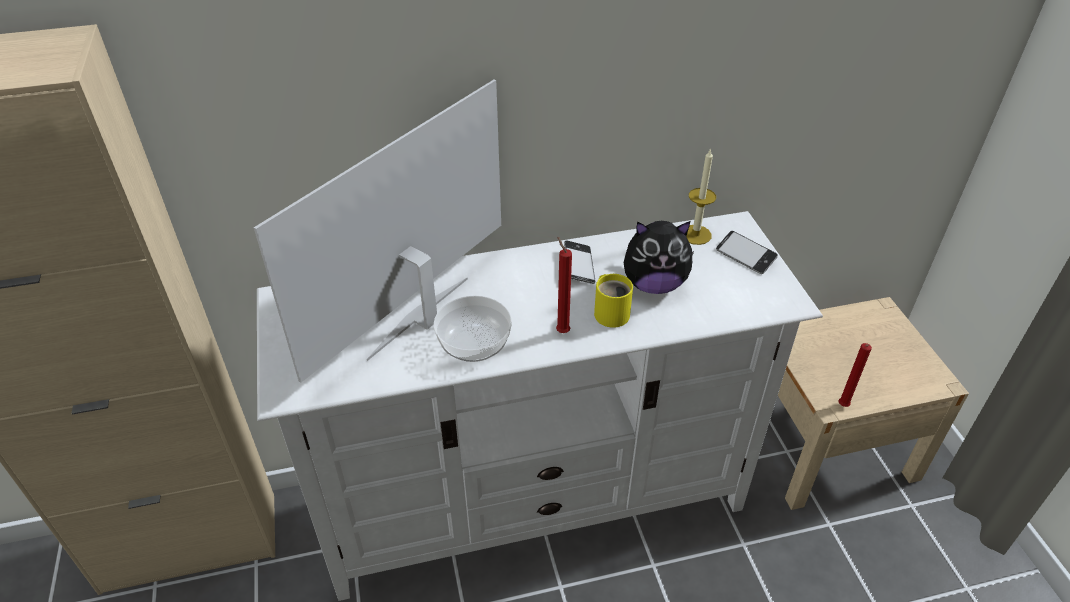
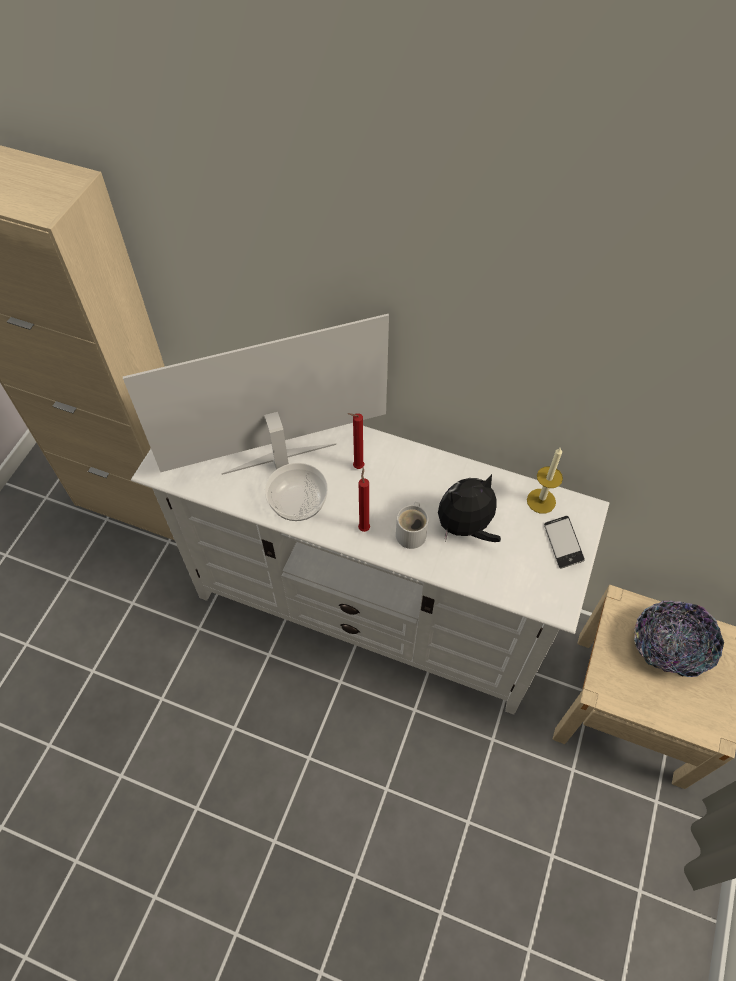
camera: 35 degrees right, 15 degrees up
phone [564,240,595,284] -> none
yellow mug [594,274,633,328] -> white mug [396,502,428,549]
plush toy [624,221,695,294] -> plush toy turned 120 degrees clockwise [438,474,501,542]
red candle [838,343,872,407] -> red candle moved to [348,413,364,469]
none -> bowl [634,601,724,677]

